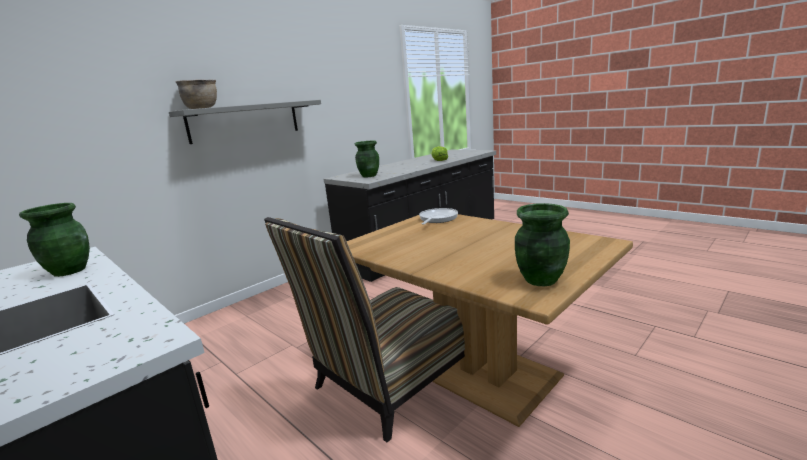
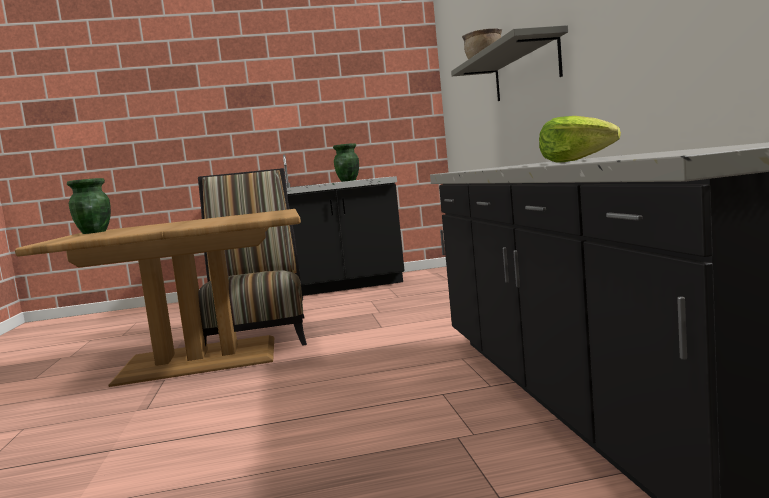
camera: 125 degrees right, 10 degrees down
green vase [355,141,379,177] -> none
frying pan [419,208,458,225] -> none

